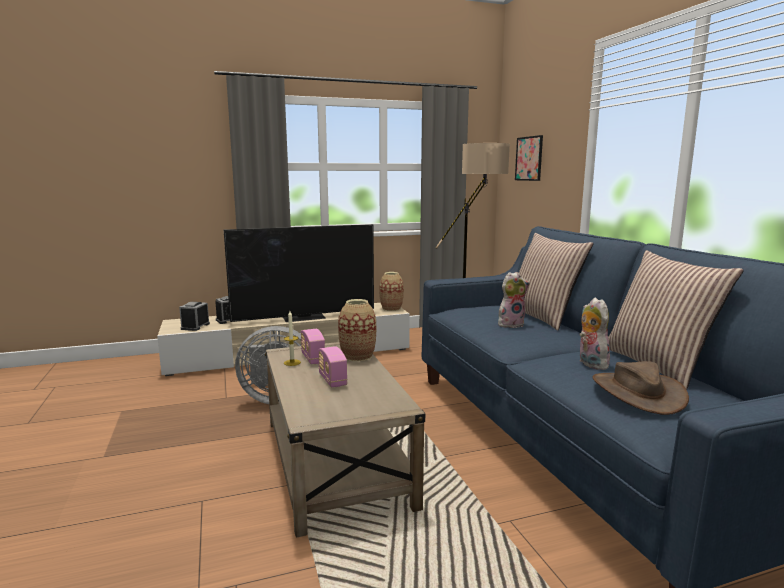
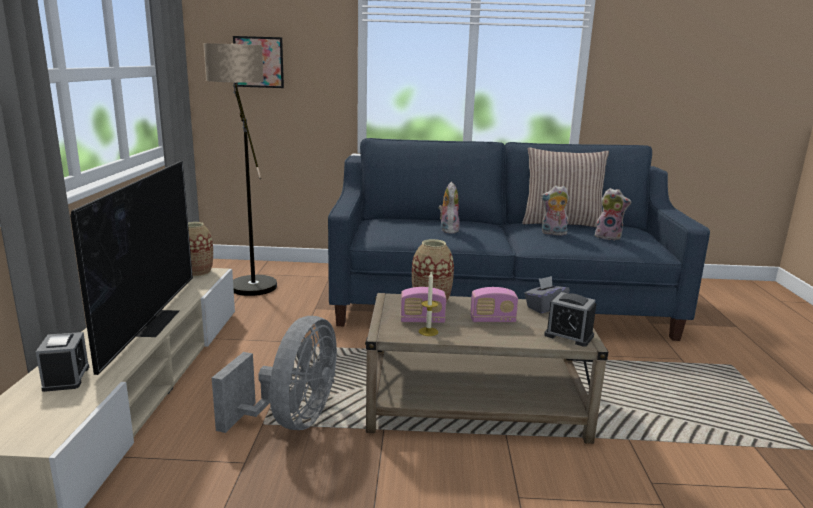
camera: 70 degrees left, 5 degrees up
alarm clock [179,302,210,331] -> alarm clock moved to [544,292,597,347]
pillow [519,233,593,330] -> none
brown hat [592,361,689,415] -> plush toy [595,188,631,240]
none -> grey tissue box [524,276,570,313]

